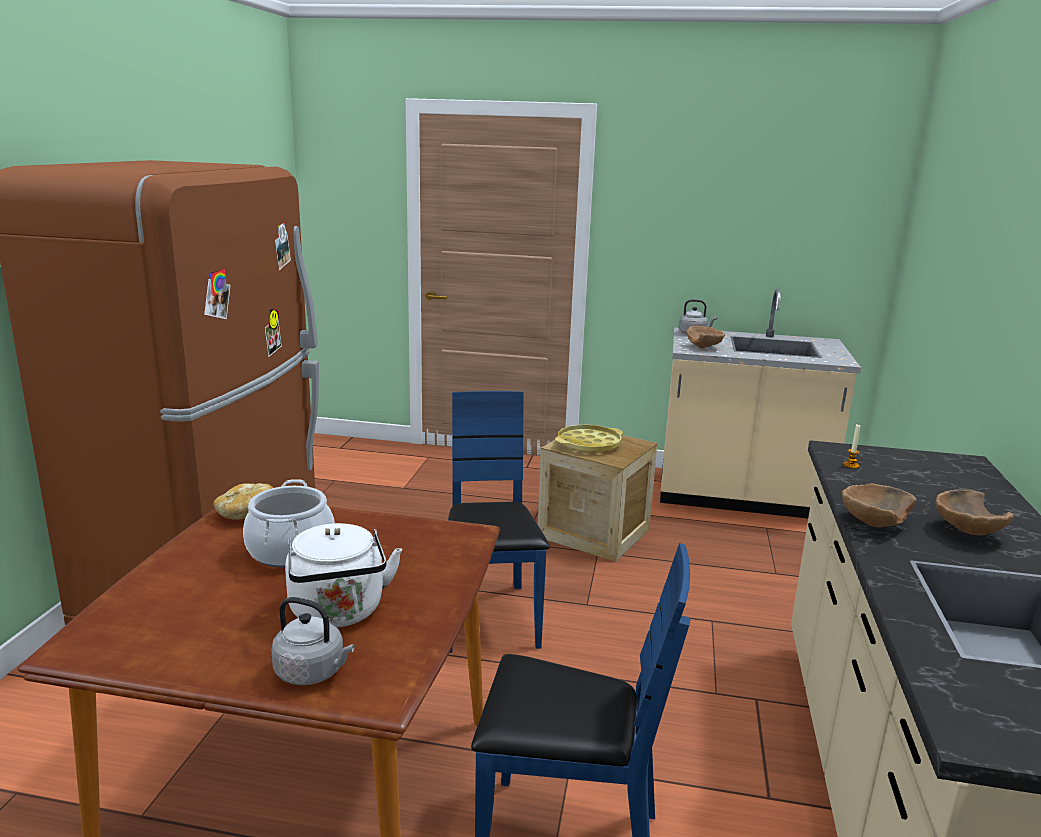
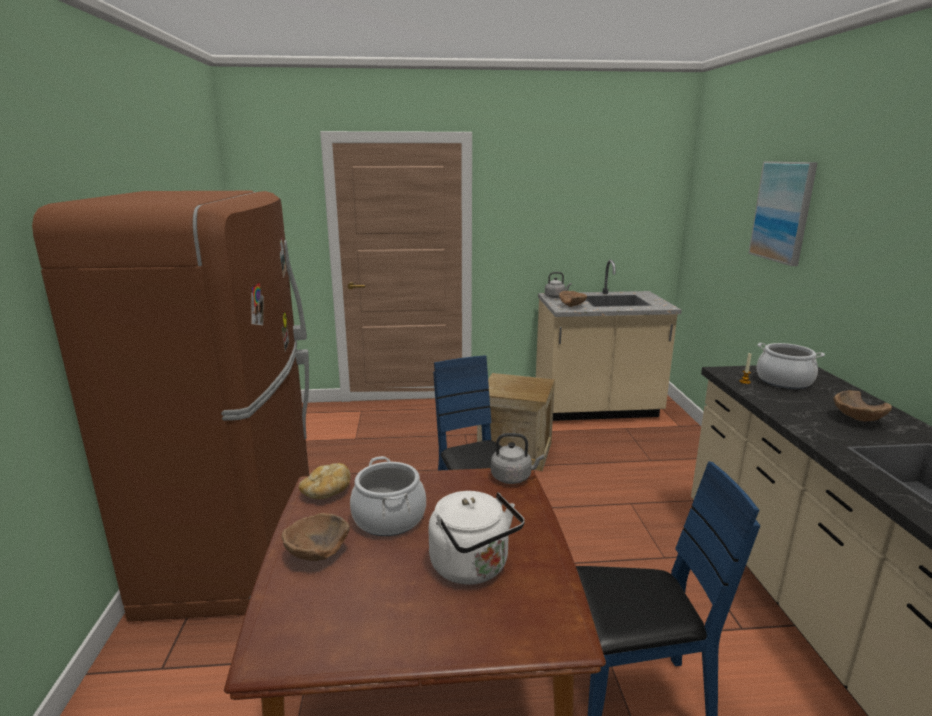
camera: 15 degrees left, 0 degrees up
grey kettle [271,597,355,685] -> grey kettle moved to [491,433,544,484]
yellow tray [555,425,623,453] -> none
brown bowl [842,483,916,527] -> brown bowl moved to [282,513,350,561]
none -> picture [749,161,818,266]
none -> cooking pot [757,343,825,389]

